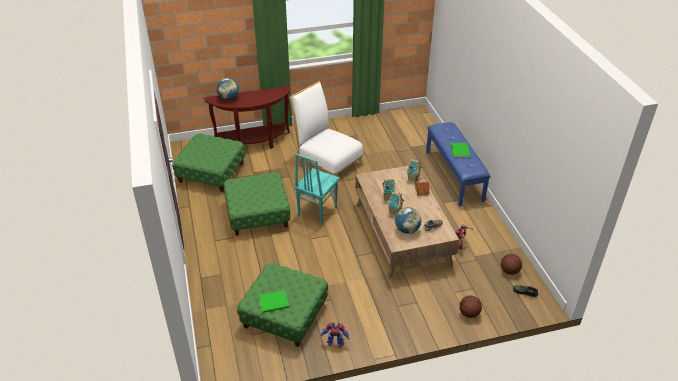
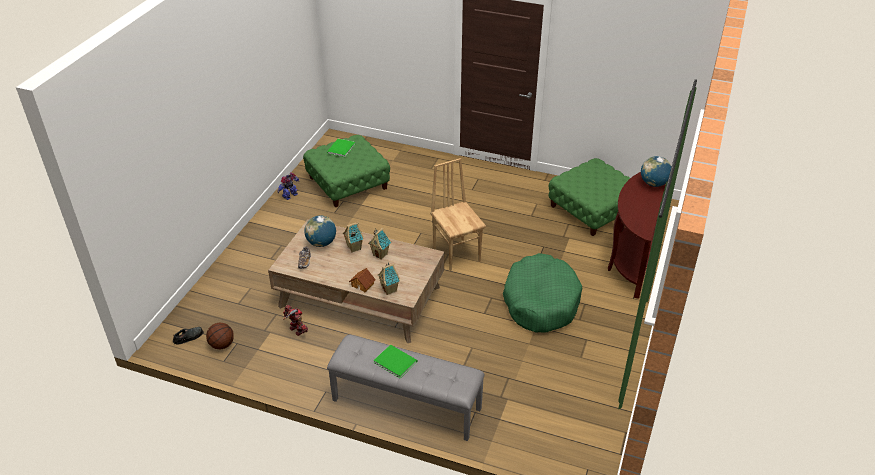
camera: 125 degrees right, 0 degrees up
green ottoman [223,172,290,236] -> none
white chair [289,81,364,176] -> green dog bed [503,253,582,333]
turquoise chair [294,154,340,225] -> brown chair [430,158,486,271]
blue bench [426,122,491,206] -> grey bench [327,335,485,441]
basketball [459,295,482,318] -> none

